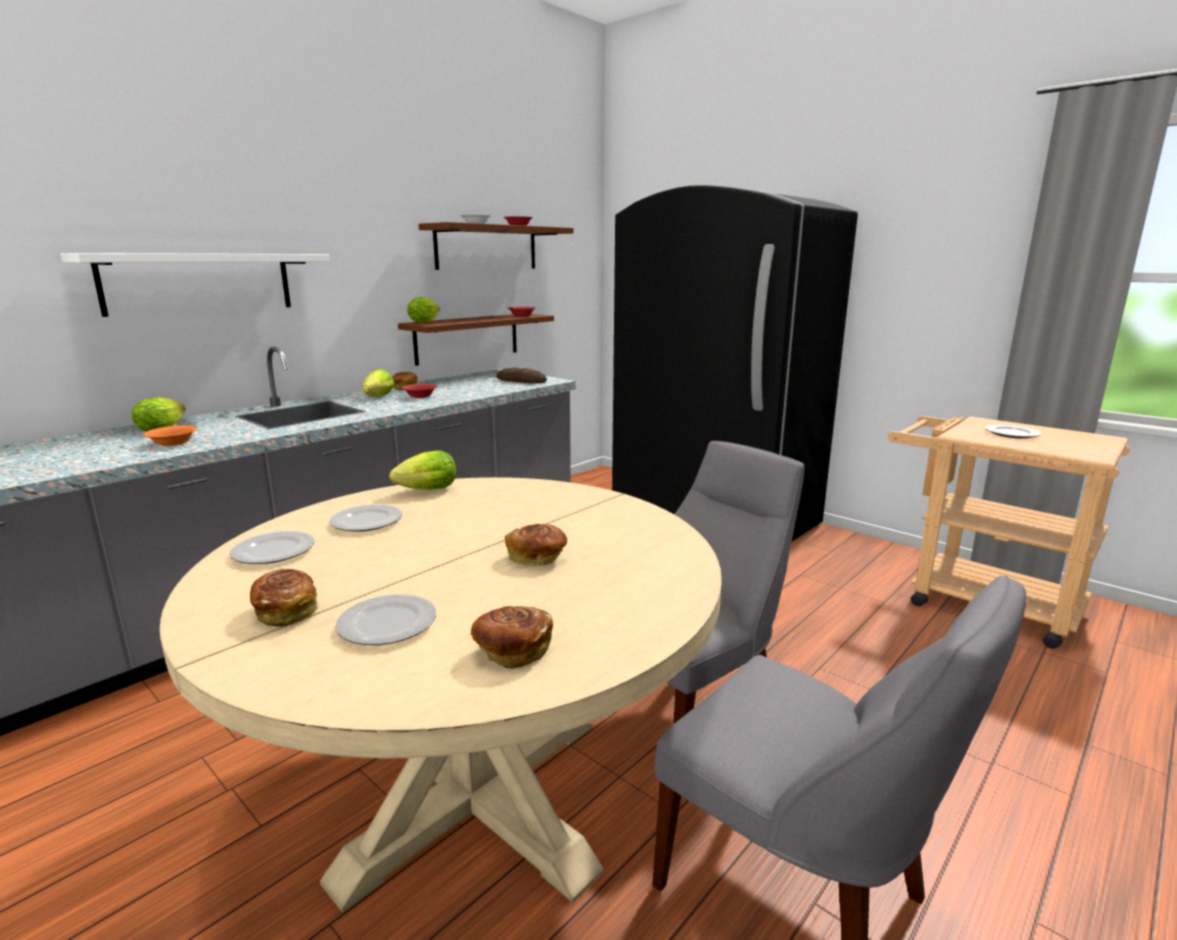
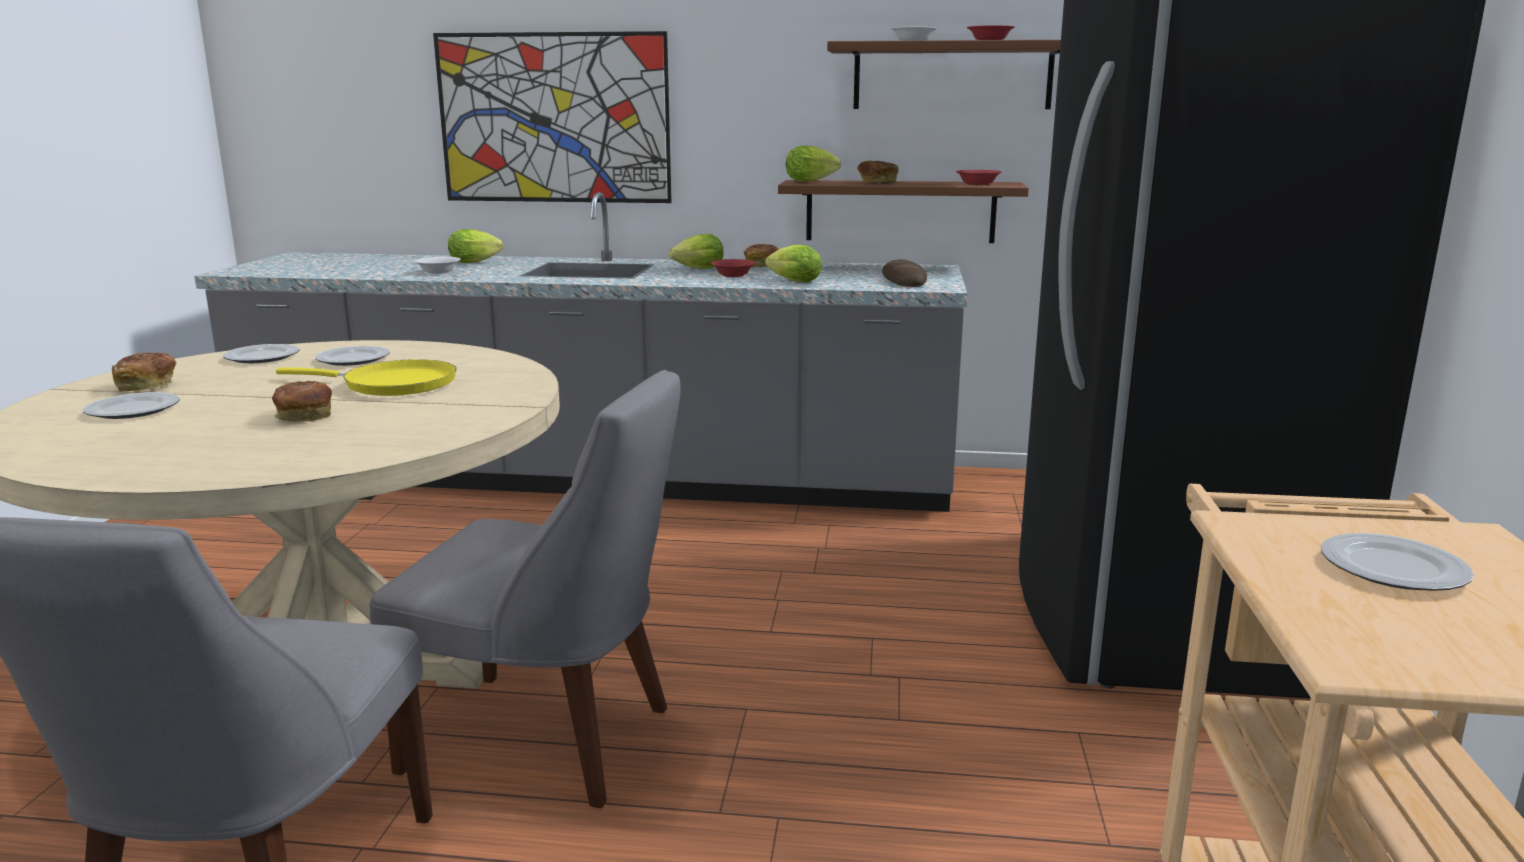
camera: 55 degrees right, 0 degrees up
white shelf [60,253,330,317] -> picture [433,31,672,203]
orange bowl [143,425,197,446] -> white bowl [414,257,461,274]
lettuce [389,451,456,490] -> lettuce moved to [765,245,822,283]
bread [471,606,553,669] -> bread moved to [857,161,899,184]
none -> yellow frying pan [276,359,457,396]

